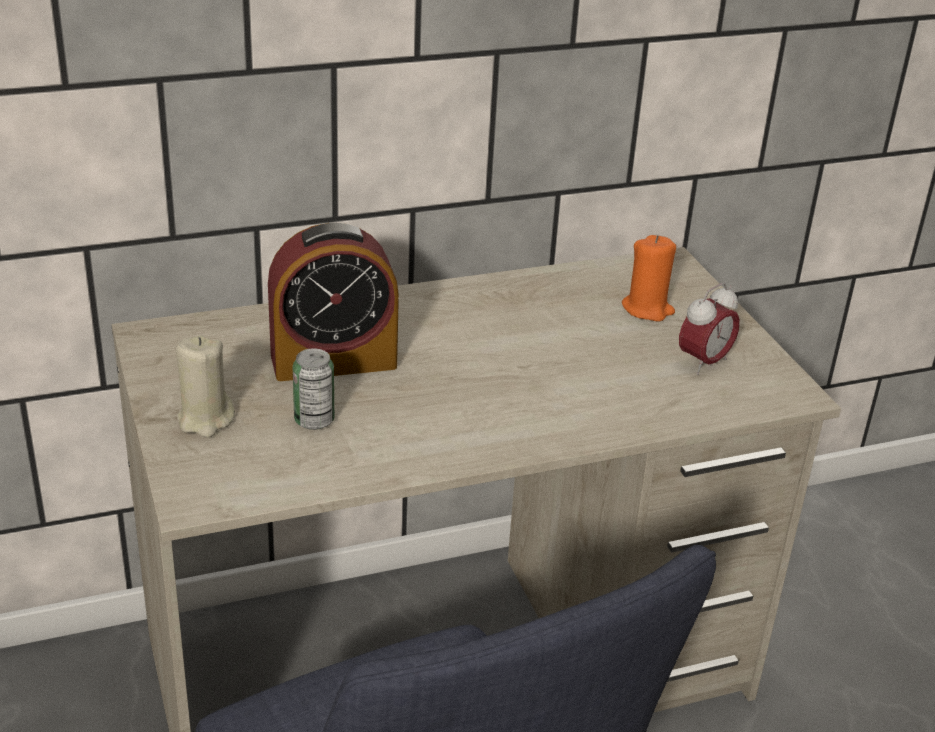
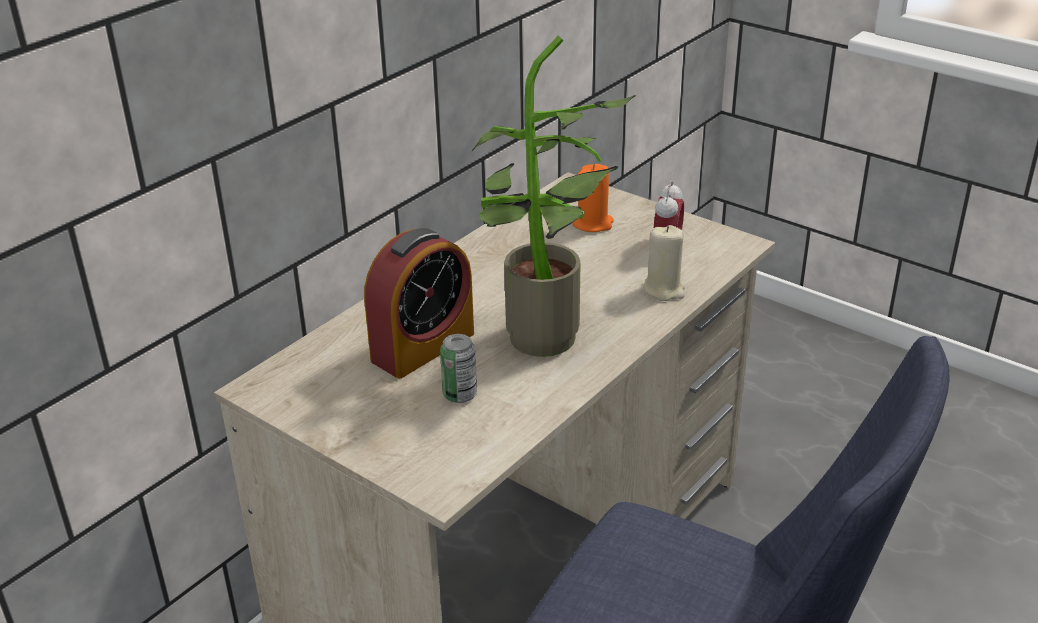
camera: 30 degrees left, 0 degrees up
beige candle [176,336,235,438] -> beige candle moved to [644,225,685,301]
none -> potted plant [471,35,636,357]

